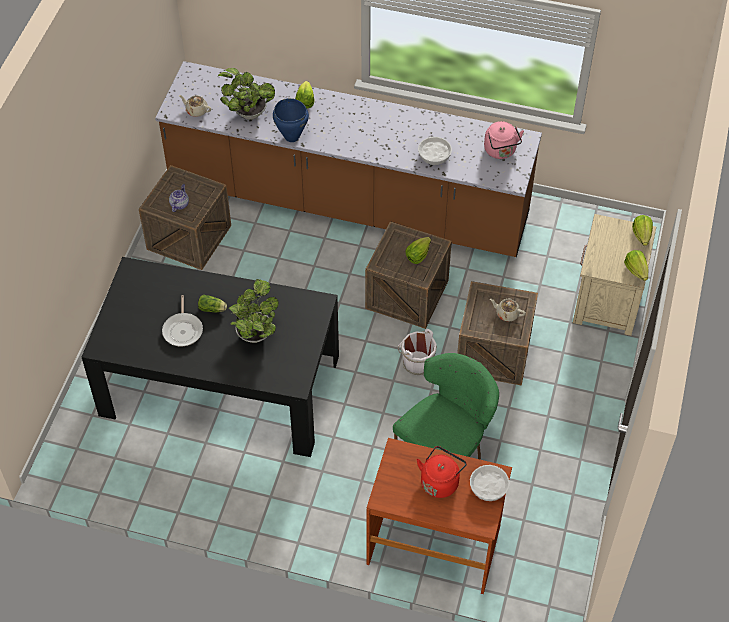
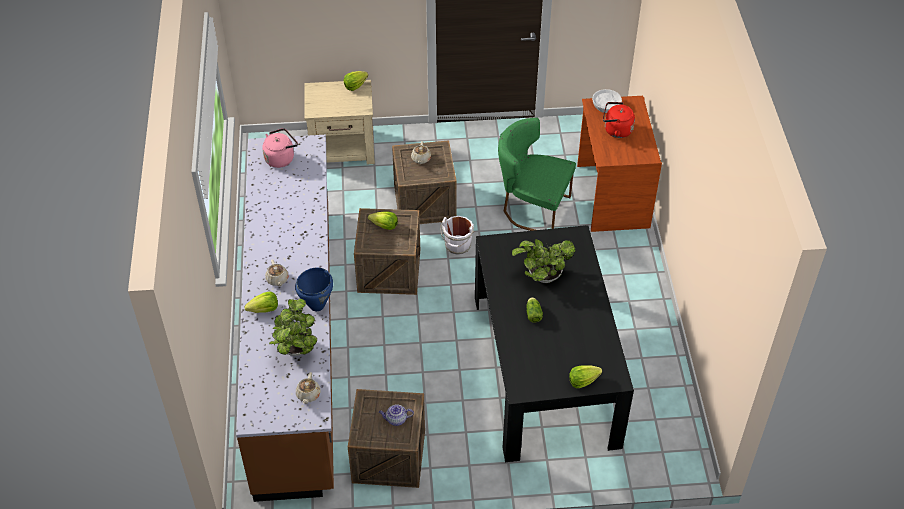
camera: 110 degrees left, 5 degrees down
frying pan [162,295,203,346] -> none
white bowl [418,137,452,165] -> none
lettuce [632,215,653,246] -> lettuce moved to [569,365,602,388]
none -> beige teapot [265,260,289,286]

